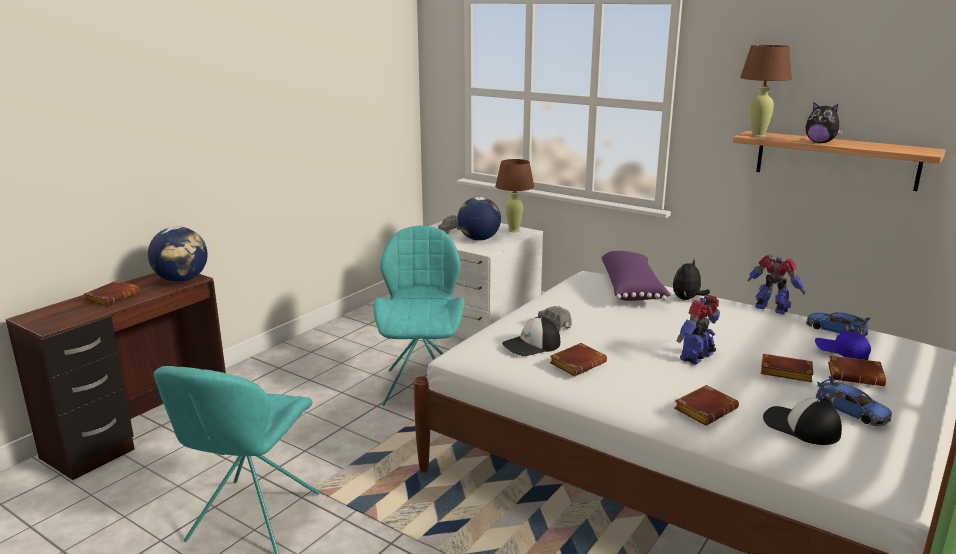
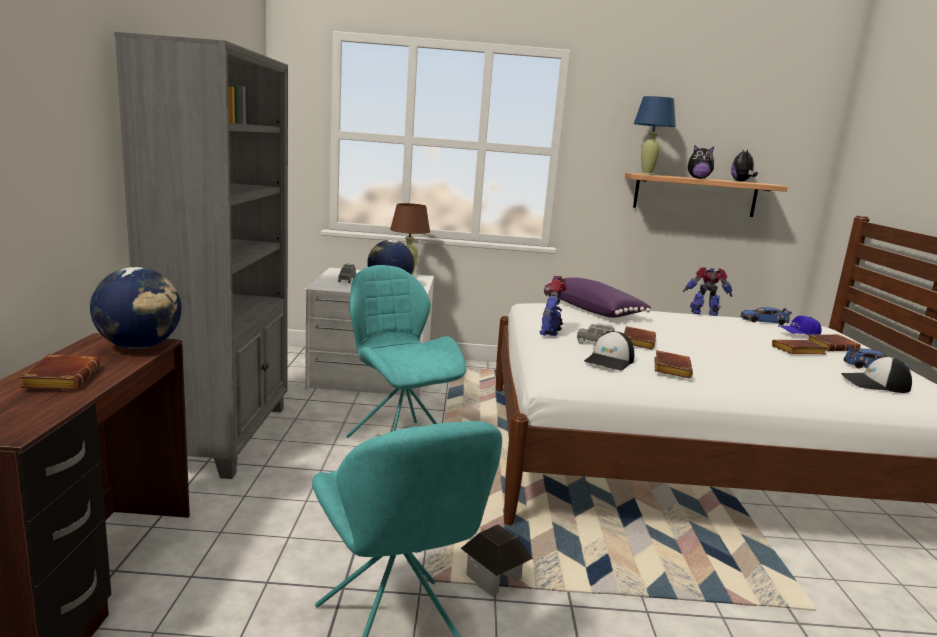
camera: 35 degrees left, 5 degrees down
plush toy [673,259,710,300] -> plush toy moved to [731,149,758,182]
brown book [674,385,739,426] -> brown book moved to [624,326,656,349]
toy robot [677,295,720,365] -> toy robot moved to [539,276,567,336]
brown table lamp [740,45,792,137] -> blue table lamp [634,96,676,175]
none -> grey bookcase [114,32,288,479]
none -> toy house [461,524,533,596]

